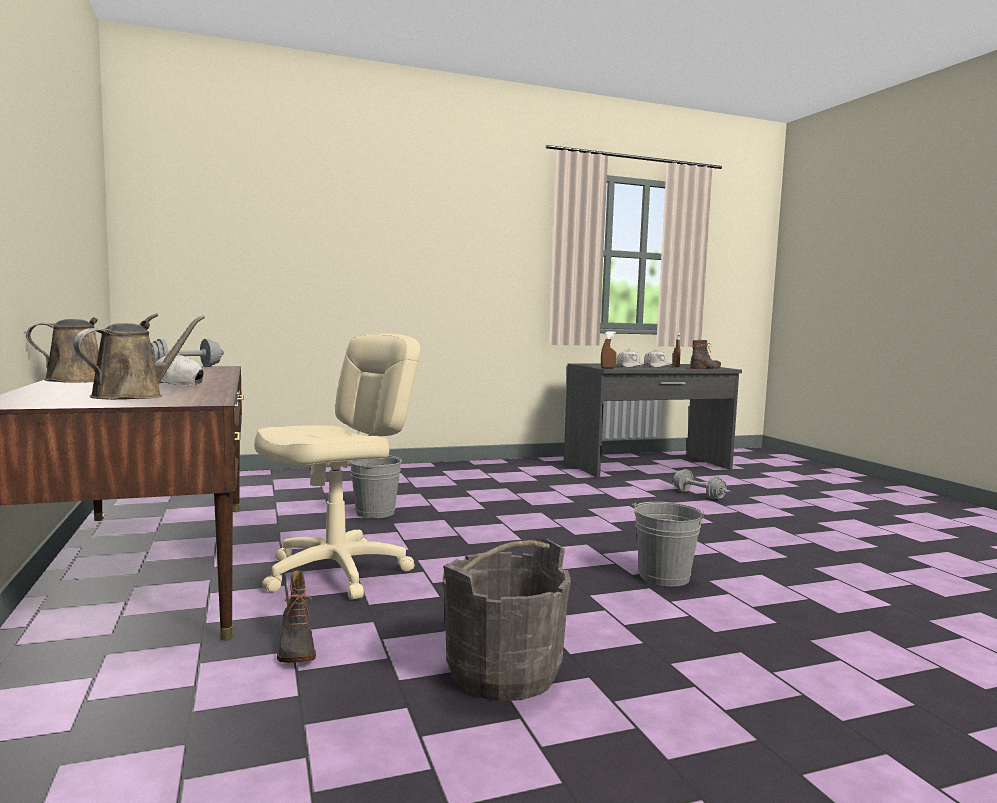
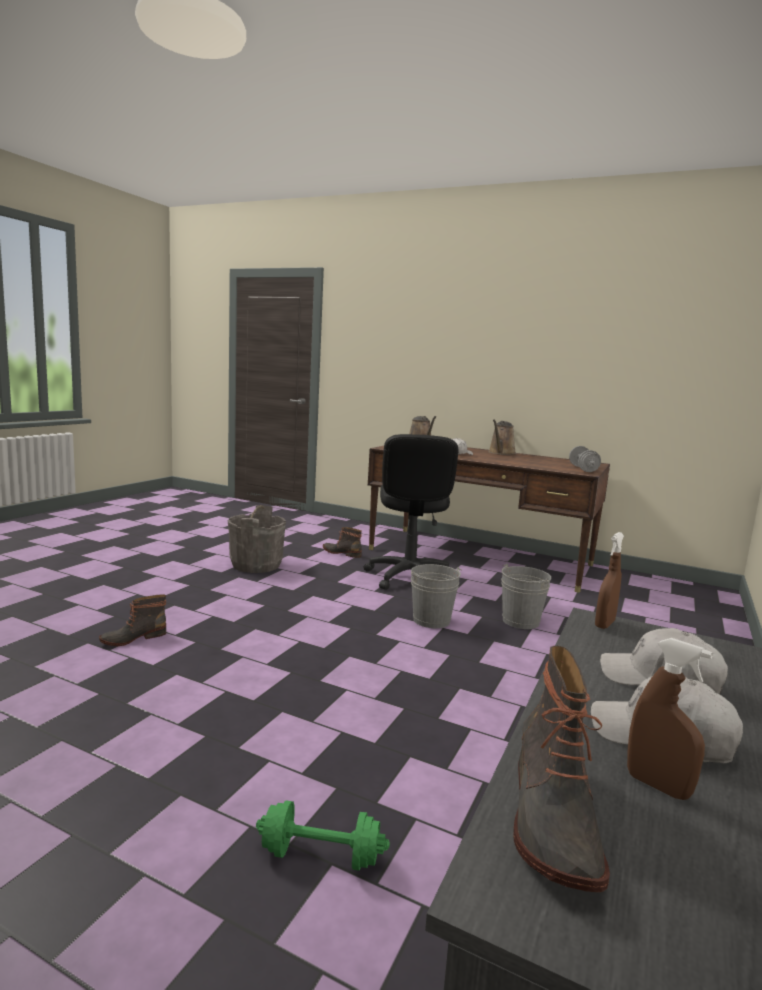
camera: 135 degrees right, 5 degrees up
beige office chair [254,333,420,600] -> black office chair [363,434,458,590]
grey bucket [632,502,708,586] -> grey bucket moved to [411,564,462,628]
grey dumbbell [673,469,727,500] -> green dumbbell [256,800,390,871]
none -> boot [99,594,166,646]

